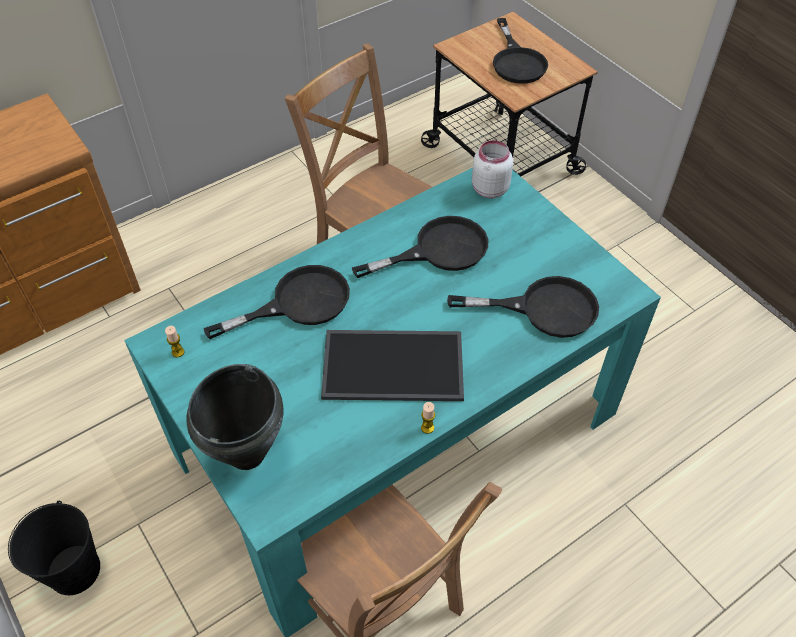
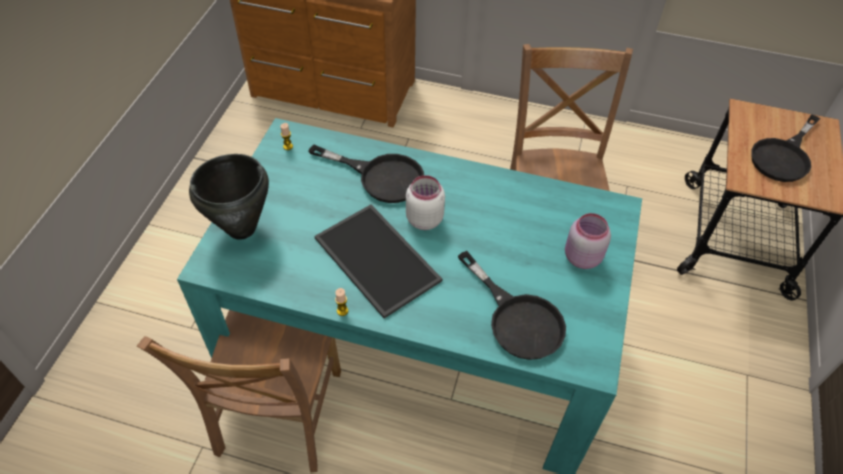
camera: 50 degrees right, 0 degrees up
black bucket [8,501,100,595] -> none
black frying pan [352,216,488,278] -> none
white jar [472,140,513,198] -> white jar moved to [406,175,445,230]
none -> pink jar [565,213,611,269]

